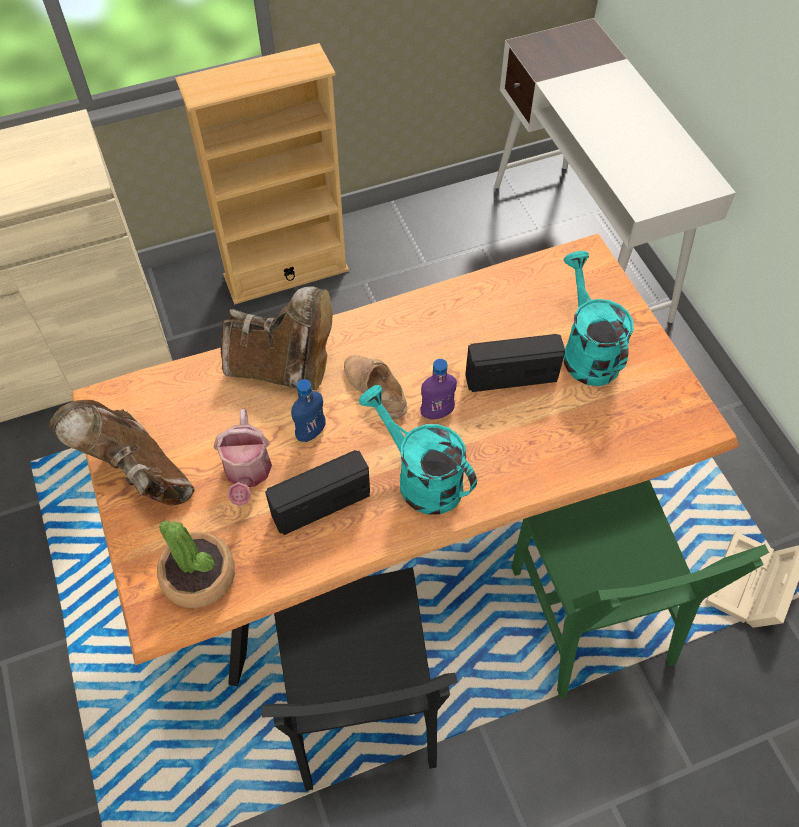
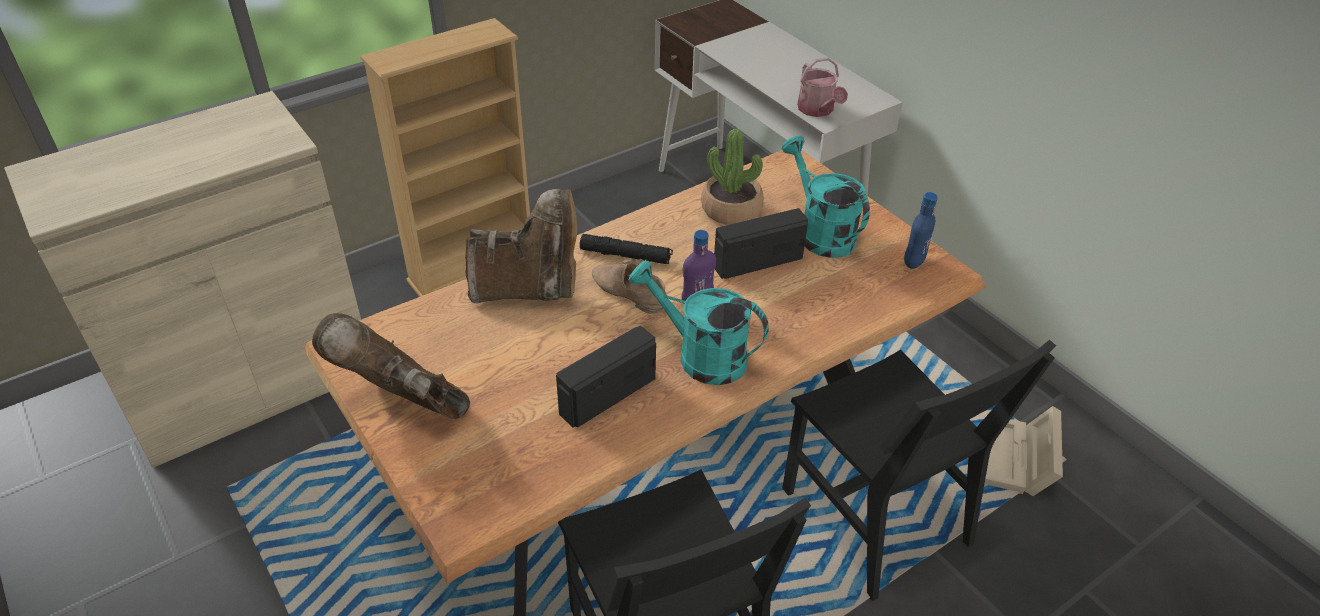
camera: 15 degrees left, 15 degrees down
potted plant [157,520,235,608] -> potted plant moved to [701,129,764,225]
watering can [214,409,272,506] -> watering can moved to [797,57,848,117]
blue bottle [291,379,326,442] -> blue bottle moved to [904,192,938,269]
green chair [511,480,769,699] -> black chair [782,340,1056,601]
none -> black flashlight [580,234,673,264]

